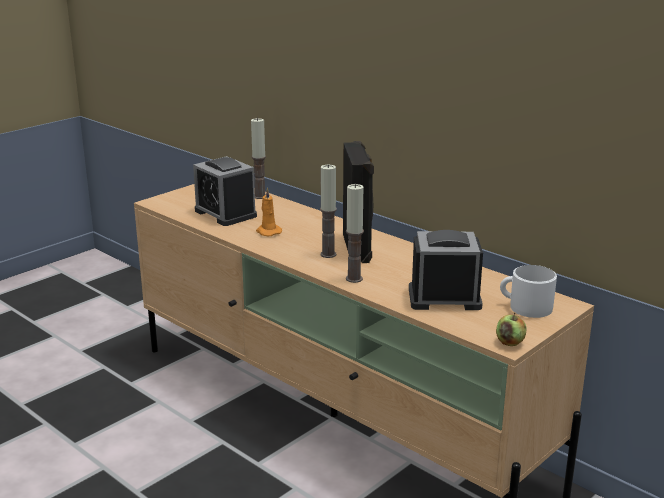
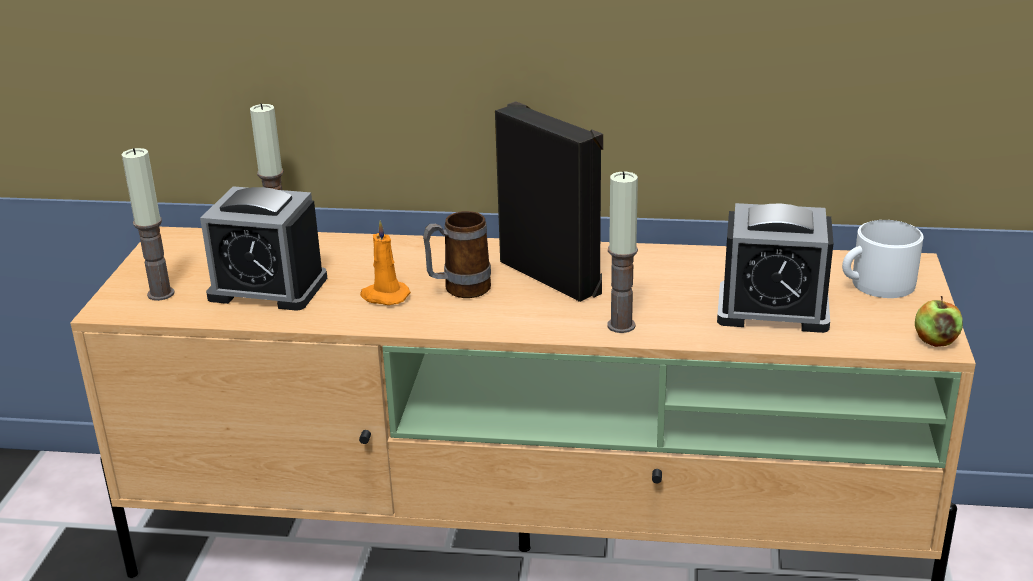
camera: 35 degrees left, 5 degrees up
candle [320,165,337,258] -> candle moved to [121,148,174,301]
alarm clock [409,230,483,310] -> alarm clock turned 135 degrees counterclockwise [717,203,833,333]
none -> mug [423,211,491,298]

